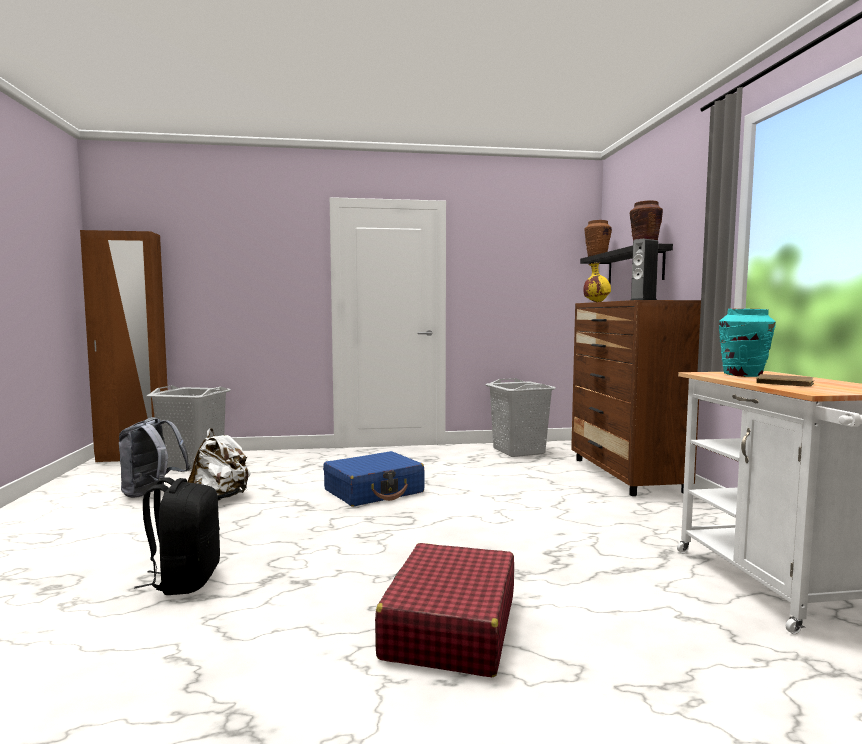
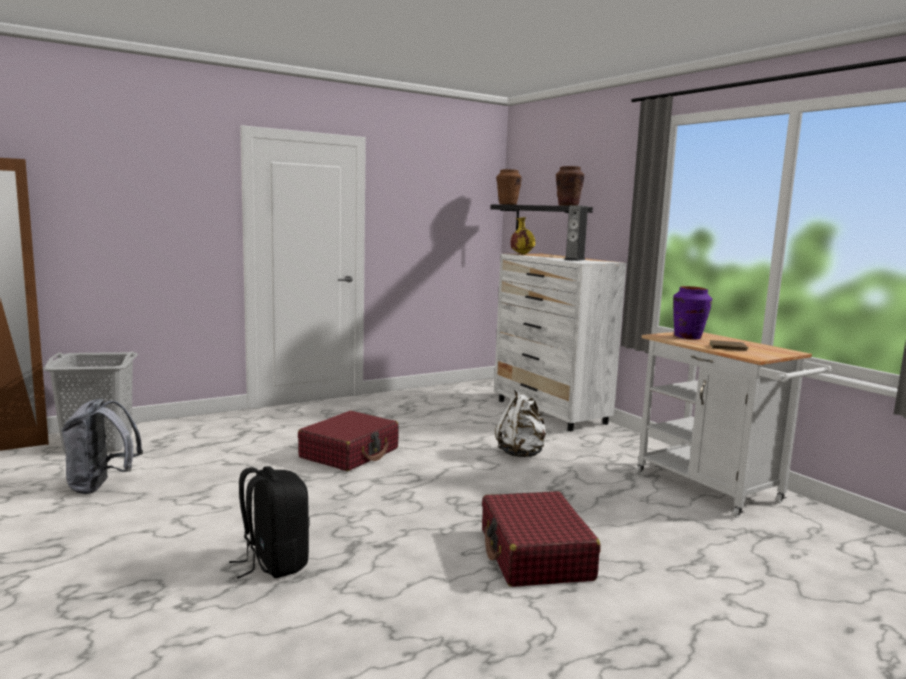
camera: 25 degrees left, 5 degrees up
white backpack [187,428,251,500] -> white backpack moved to [495,389,546,457]
blue suitcase [323,451,425,506] -> red suitcase [298,411,399,471]
grey laundry basket [486,378,556,457] -> none
brown dresser [571,300,701,496] -> white dresser [494,254,626,431]
turquoise vase [719,309,776,377] -> purple vase [673,286,712,340]

